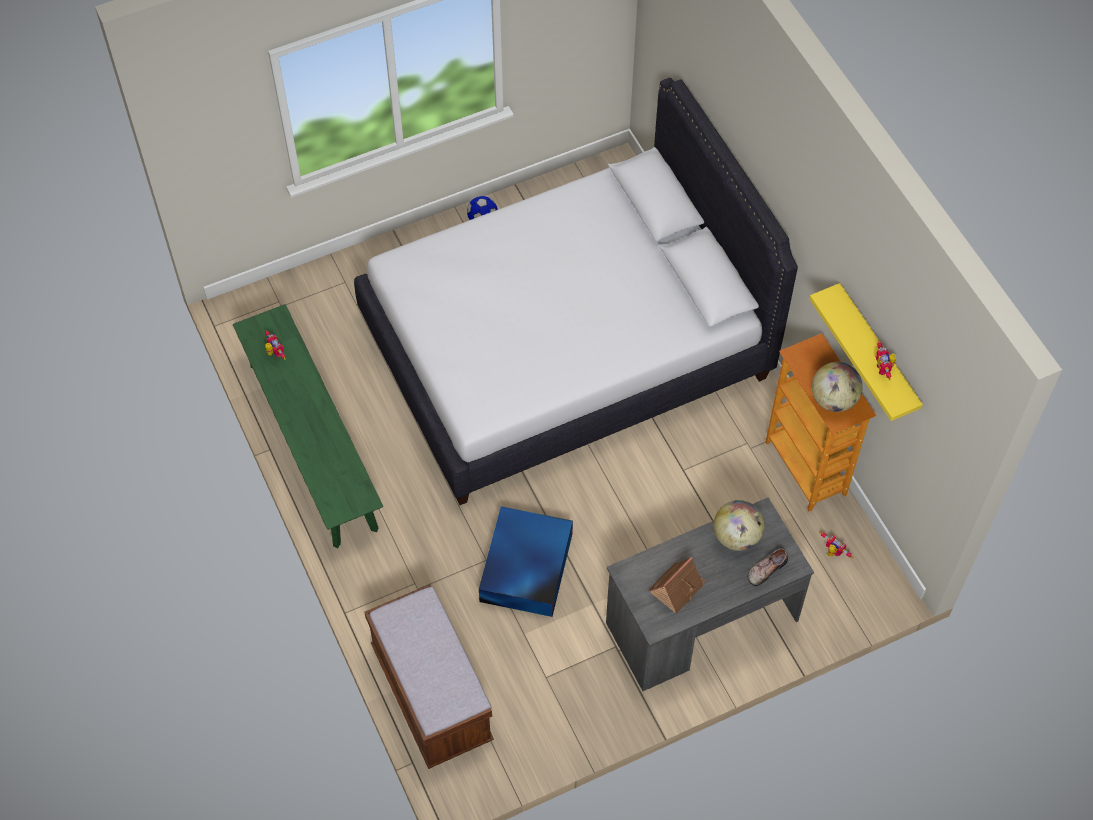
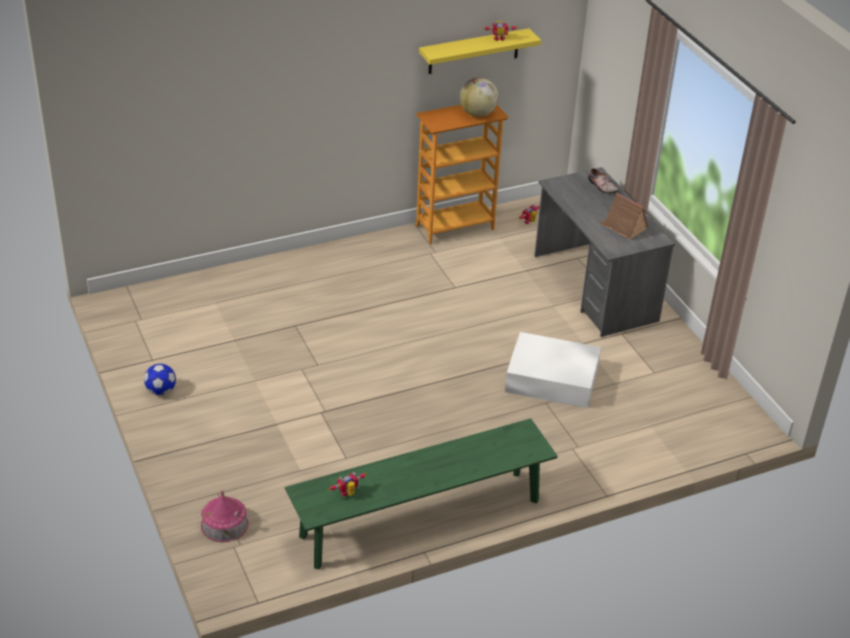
camera: 90 degrees left, 20 degrees down
white bed [354,78,798,505] -> none
brown bench [364,584,494,769] -> none
blue storage box [479,506,573,617] -> white storage box [505,332,601,408]
globe [713,500,764,551] -> none
none -> toy house [201,491,248,542]

